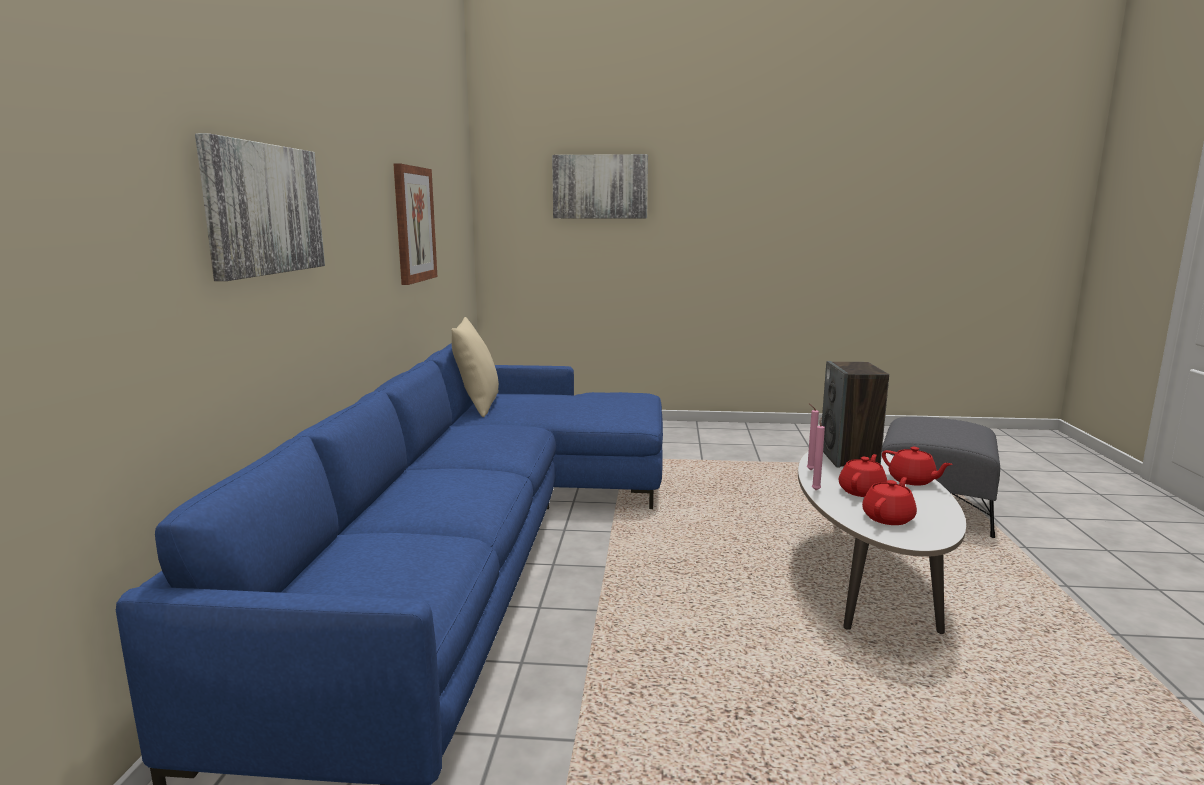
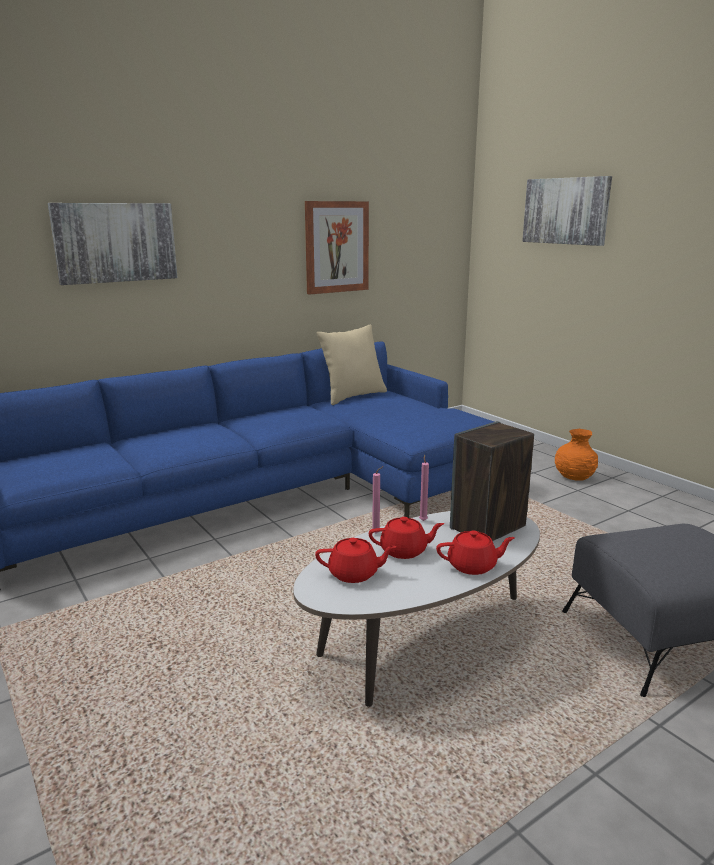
camera: 50 degrees right, 5 degrees up
red teapot [882,447,953,486] -> red teapot turned 105 degrees counterclockwise [436,530,515,575]
none -> orange vase [555,429,598,481]

